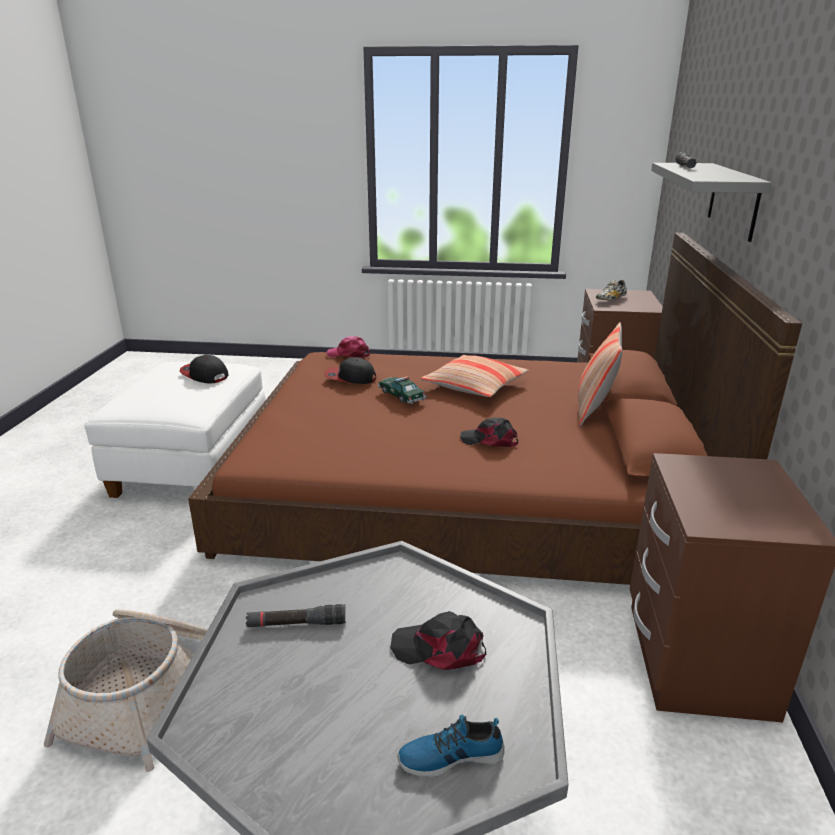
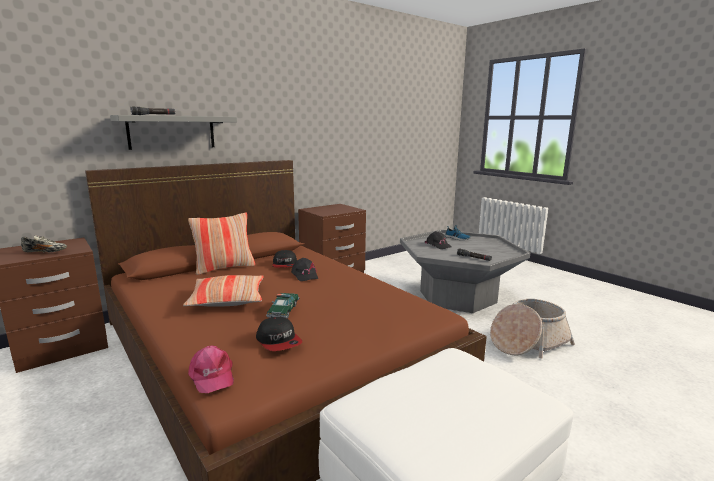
camera: 135 degrees left, 10 degrees down
cap [179,355,228,383] -> cap moved to [272,250,297,267]

